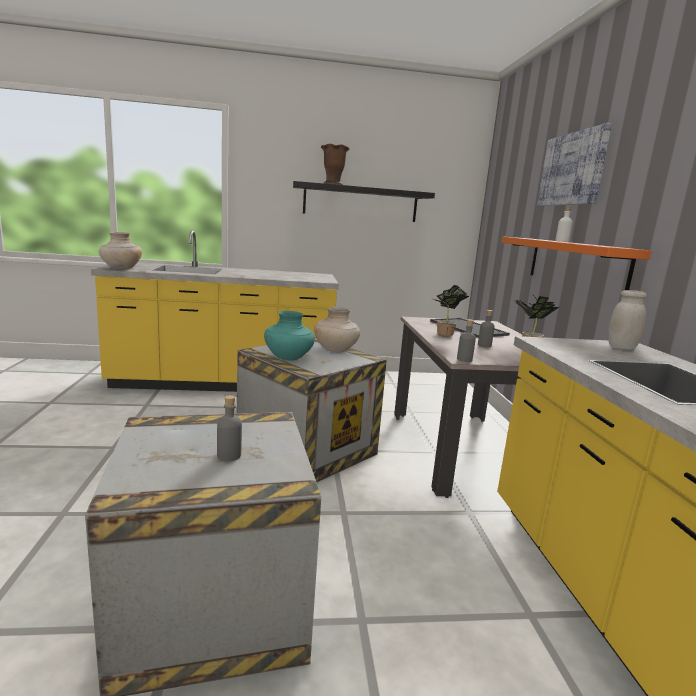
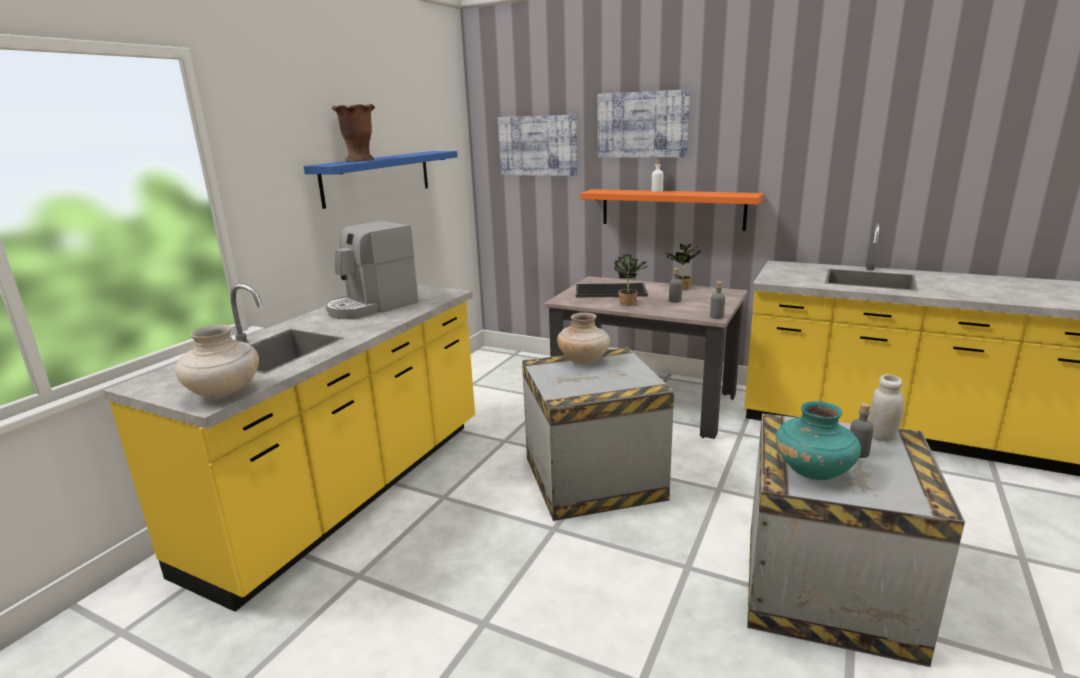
camera: 55 degrees left, 5 degrees up
turquoise vase [264,311,315,360] -> turquoise vase moved to [776,401,861,480]
black shelf [293,181,435,222] -> blue shelf [303,151,458,209]
white jar [608,290,647,350] -> white jar moved to [868,374,904,442]
none -> coffee machine [325,221,419,319]
none -> picture [498,115,577,176]

